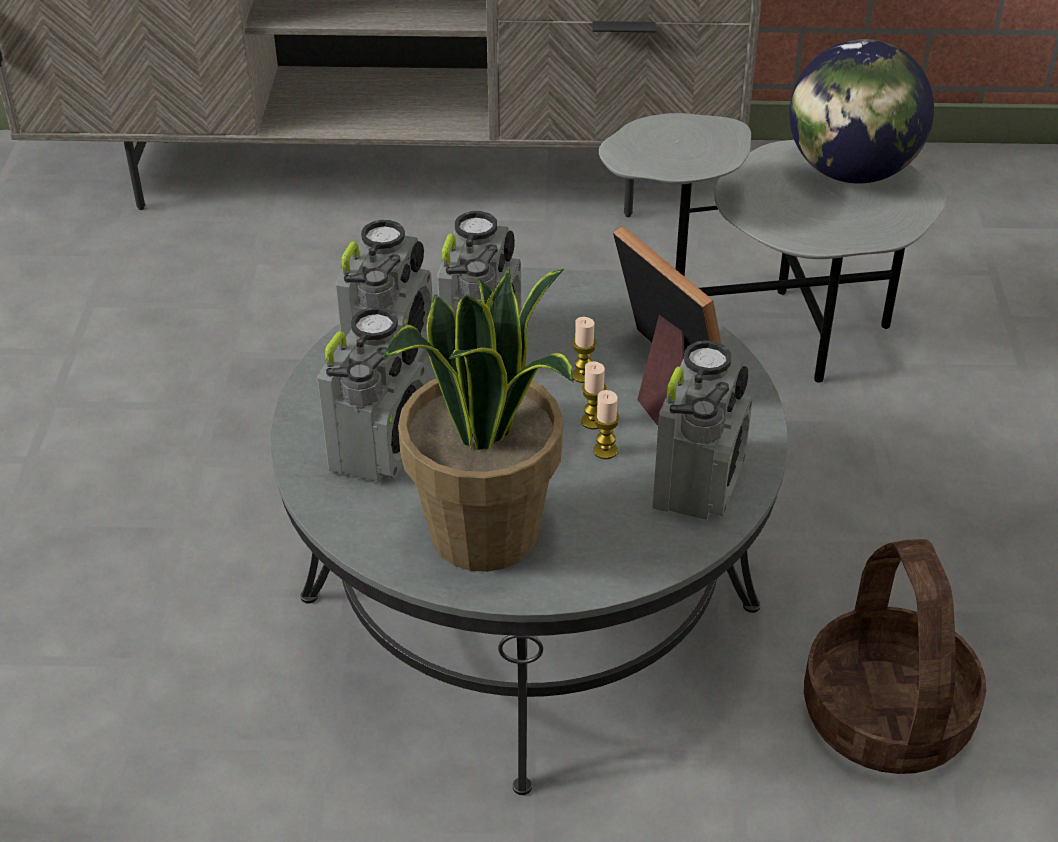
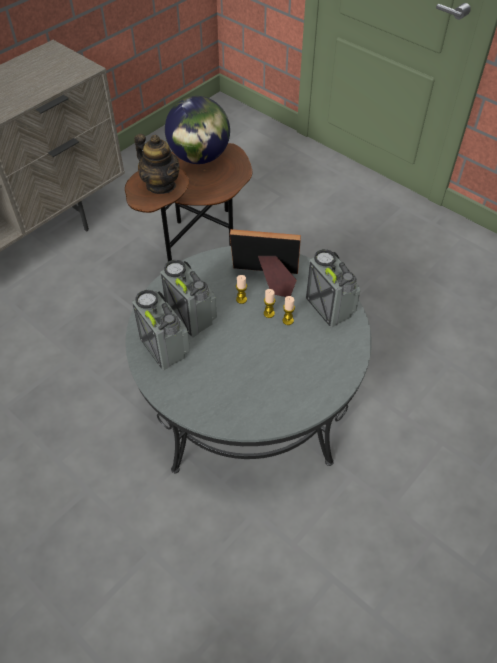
camera: 50 degrees left, 10 degrees up
radio [317,307,427,482] -> none
potted plant [383,267,574,572] -> none
grey side table [599,113,946,383] -> brown side table [125,143,252,261]
basket [804,539,986,774] -> none
none -> teapot [134,134,180,194]

